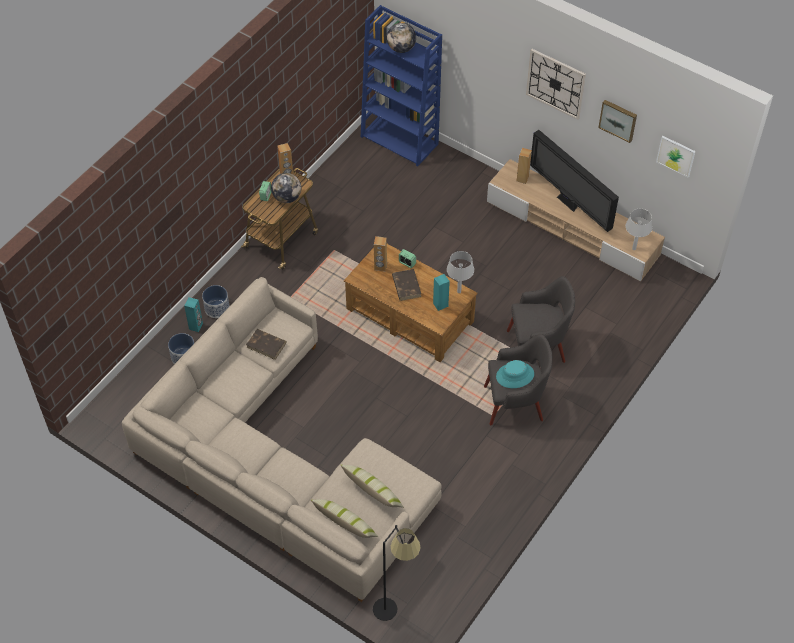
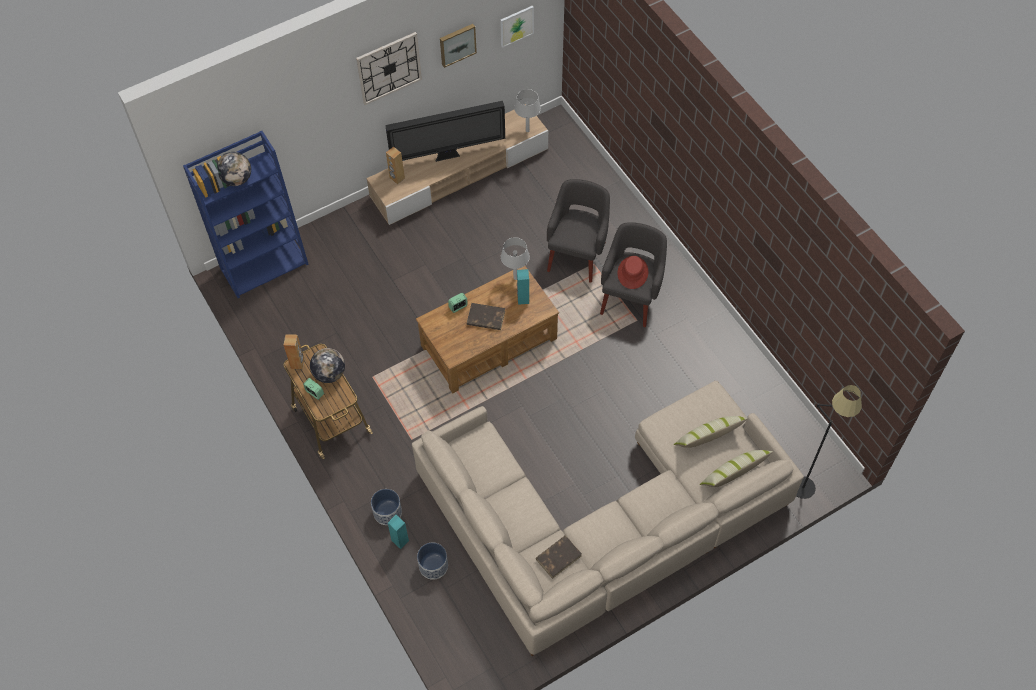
camera: 65 degrees left, 5 degrees up
brown book [246,329,287,360] -> brown book moved to [536,536,582,579]
brown speaker [374,236,387,271] -> none
turquoise hat [496,360,534,388] -> red hat [617,256,648,289]

